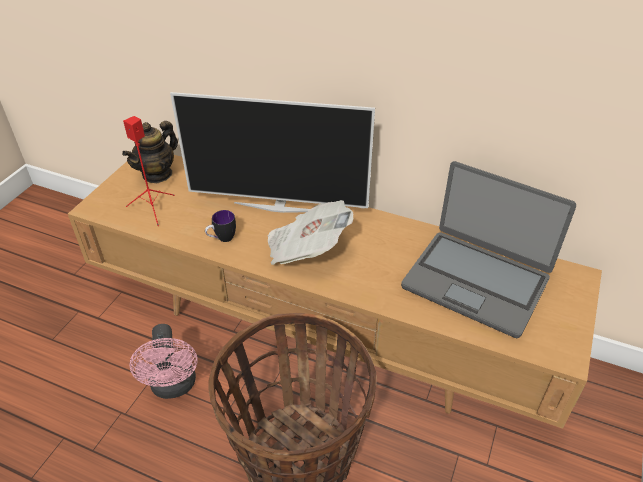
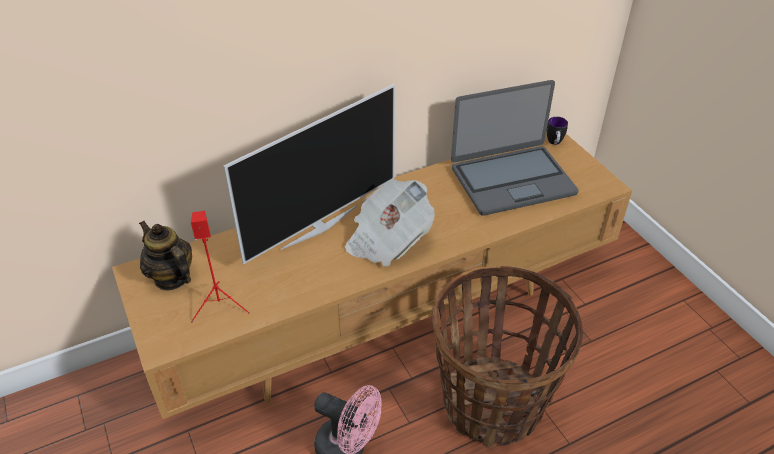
camera: 50 degrees left, 0 degrees up
teapot [122,121,178,183] -> teapot turned 150 degrees clockwise [139,221,192,291]
mug [205,210,236,242] -> mug moved to [547,117,568,145]

